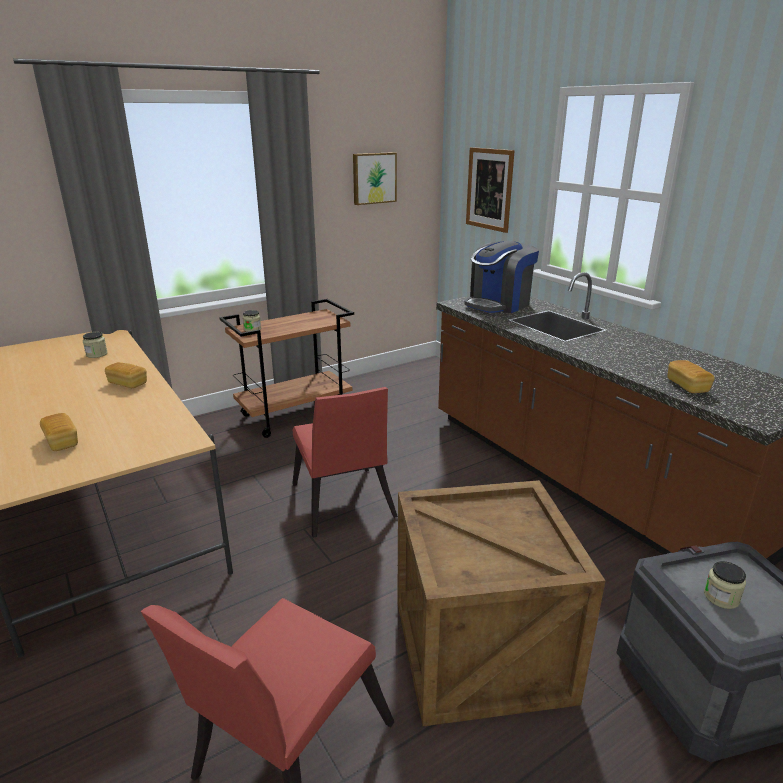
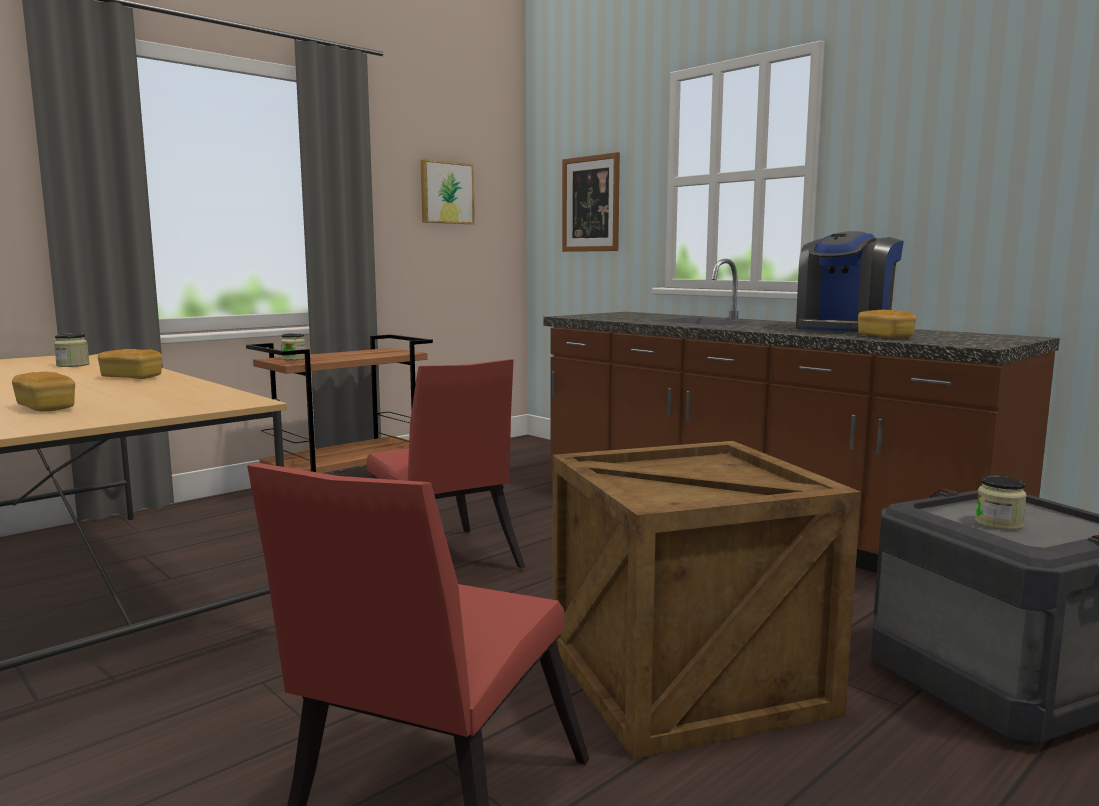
camera: 10 degrees left, 15 degrees down
coffee machine [464,241,539,313] -> coffee machine moved to [796,231,904,332]

